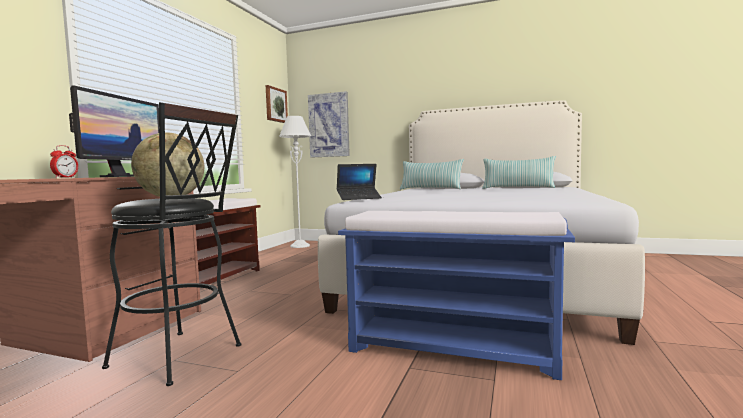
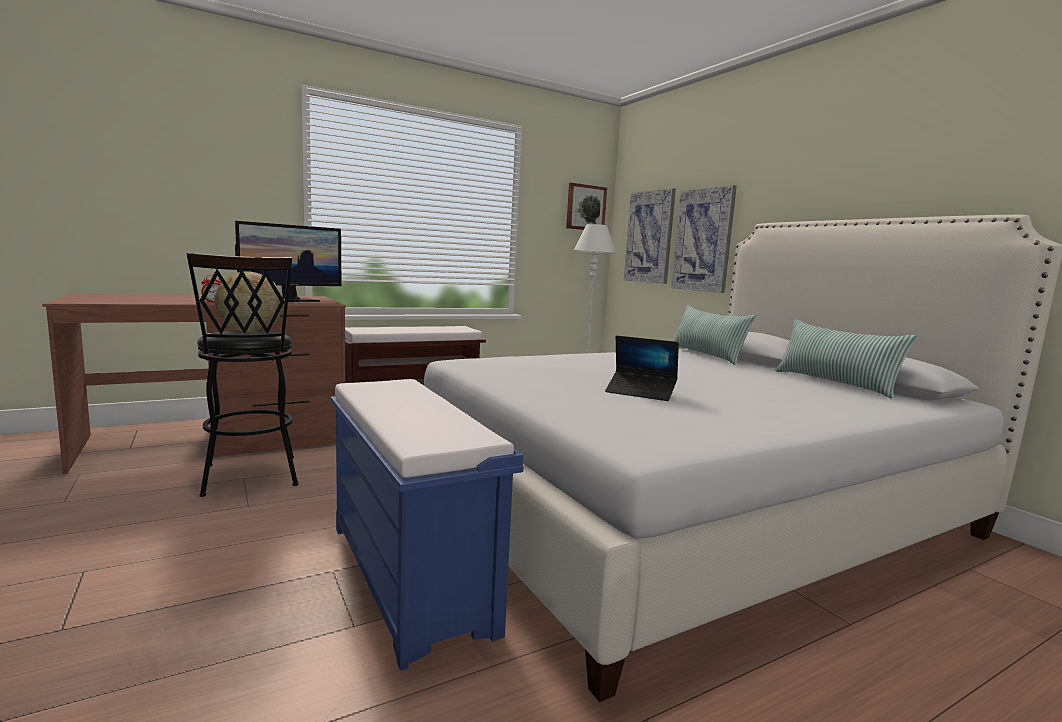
camera: 40 degrees right, 5 degrees up
laptop [337,164,382,200] -> laptop moved to [605,336,679,401]
none -> picture [671,185,737,293]

